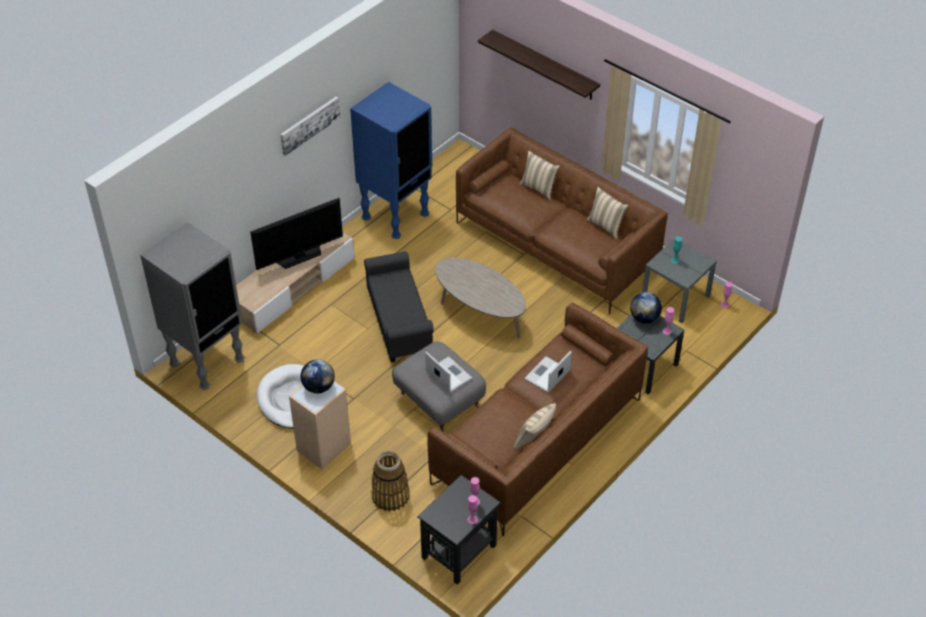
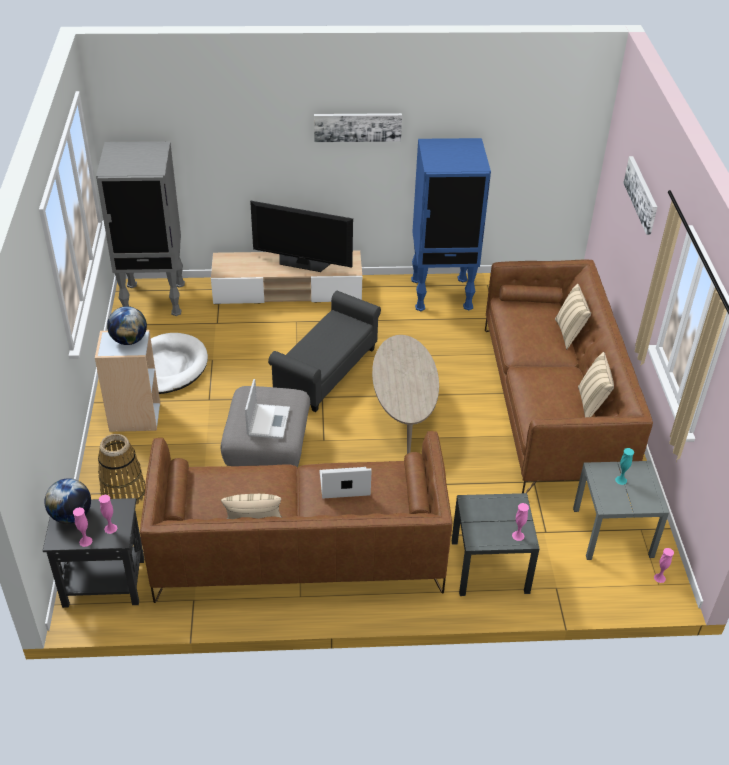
camera: 45 degrees right, 5 degrees down
shelf [478,30,600,99] -> picture [623,156,657,235]
globe [630,292,662,324] -> globe moved to [44,478,91,524]

